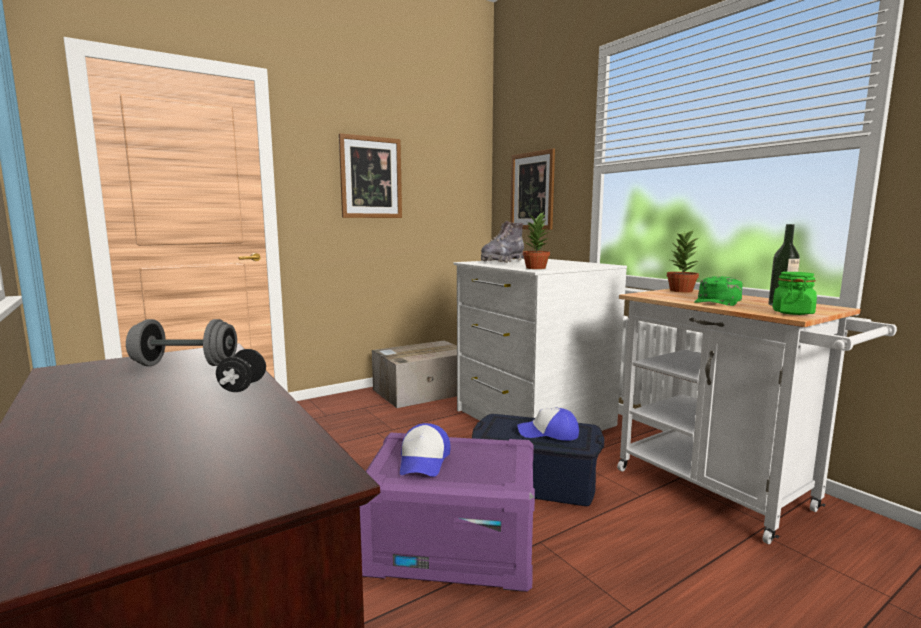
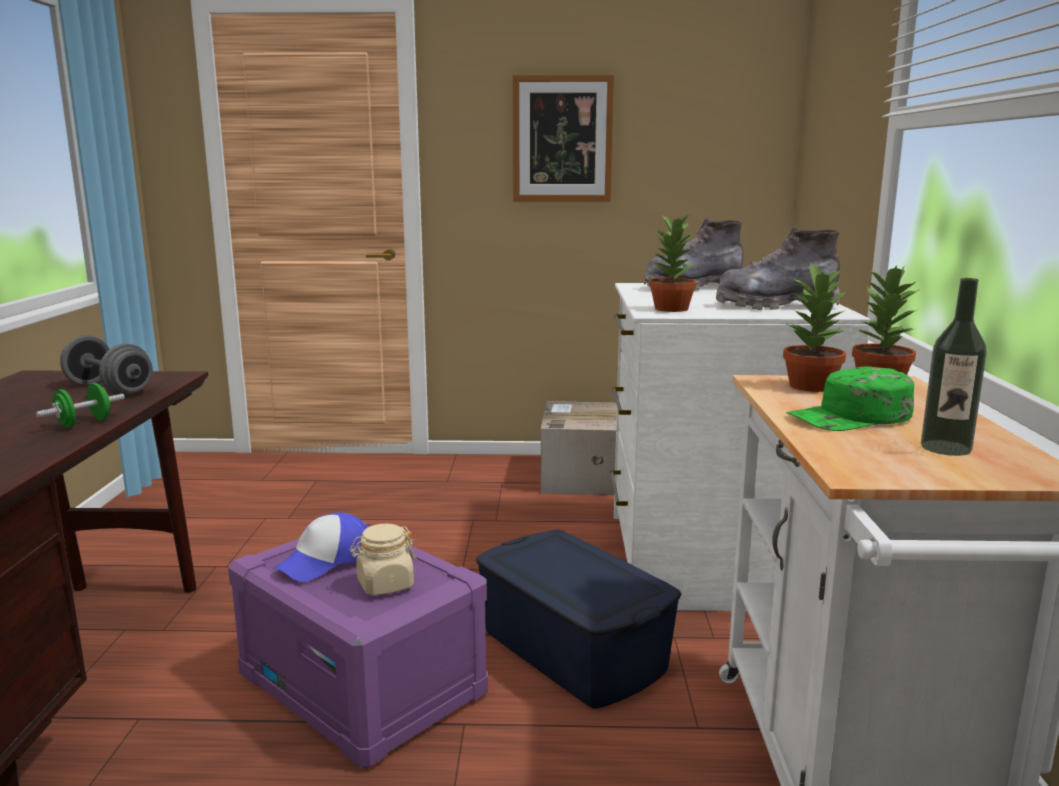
camera: 35 degrees right, 5 degrees up
black dumbbell [216,349,266,392] -> green dumbbell [36,383,125,428]
picture [510,148,555,230] -> none
cap [517,408,579,441] -> none
green jar [772,272,817,315] -> none
none -> beige jar [350,524,417,596]
none -> grey boot [716,226,841,310]
none -> potted plant [783,262,847,392]

